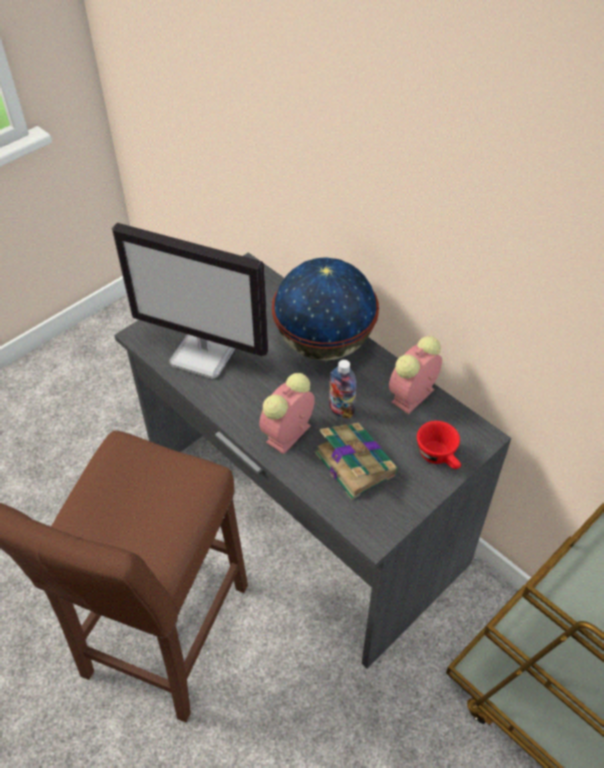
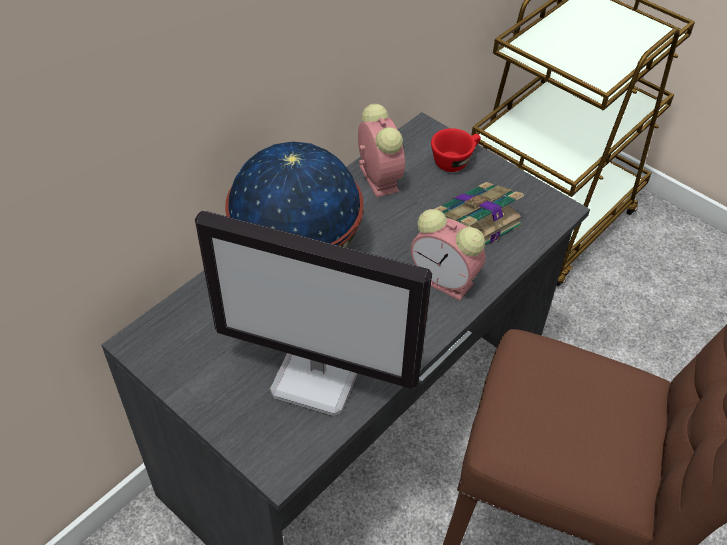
camera: 95 degrees left, 0 degrees up
monitor [112,223,268,379] -> monitor turned 90 degrees clockwise [195,211,432,416]
bottle [329,360,356,419] -> none
alarm clock [389,336,442,414] -> alarm clock turned 150 degrees counterclockwise [358,104,405,197]

